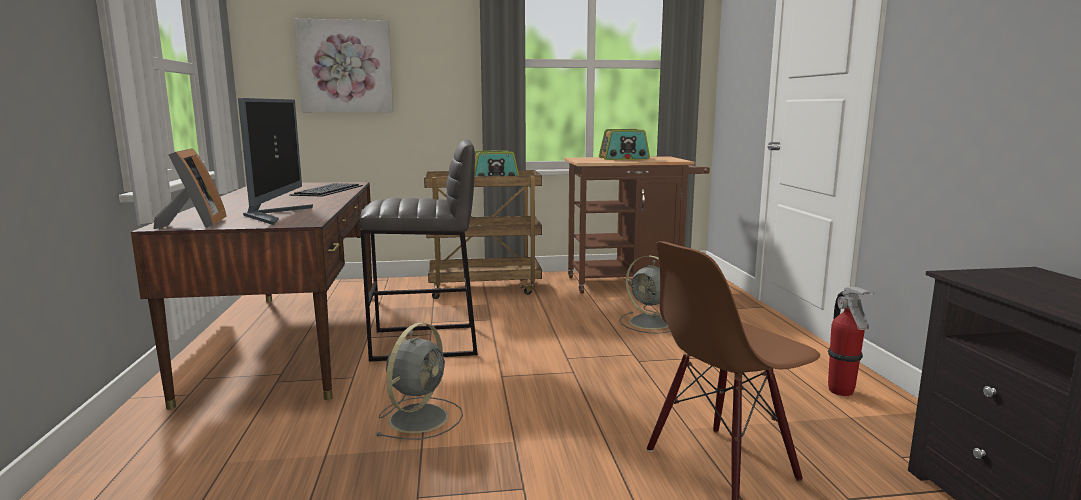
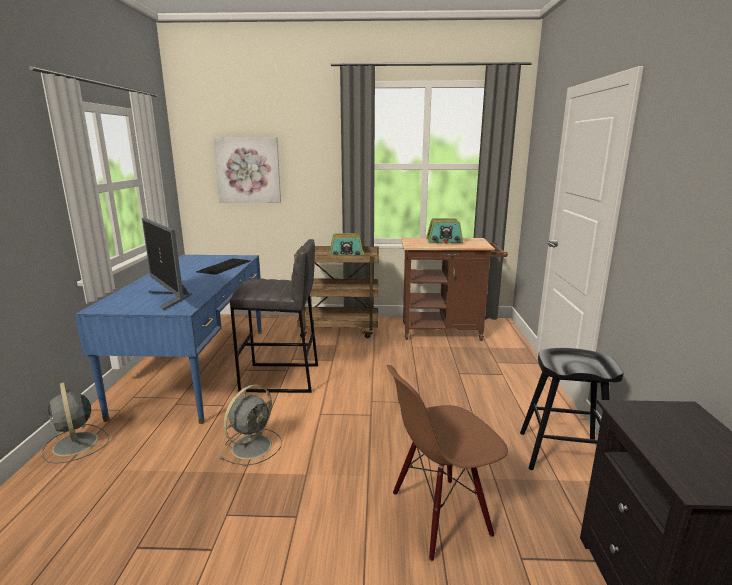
camera: 10 degrees right, 5 degrees up
brown desk [131,182,372,410] -> blue desk [75,255,262,424]
picture frame [153,148,227,229] -> none
monitor [238,98,313,225] -> monitor turned 135 degrees clockwise [142,218,192,310]
grey fan [619,256,671,334] -> grey fan moved to [42,383,109,464]
fire extinguisher [828,287,875,396] -> black stool [520,348,624,470]

